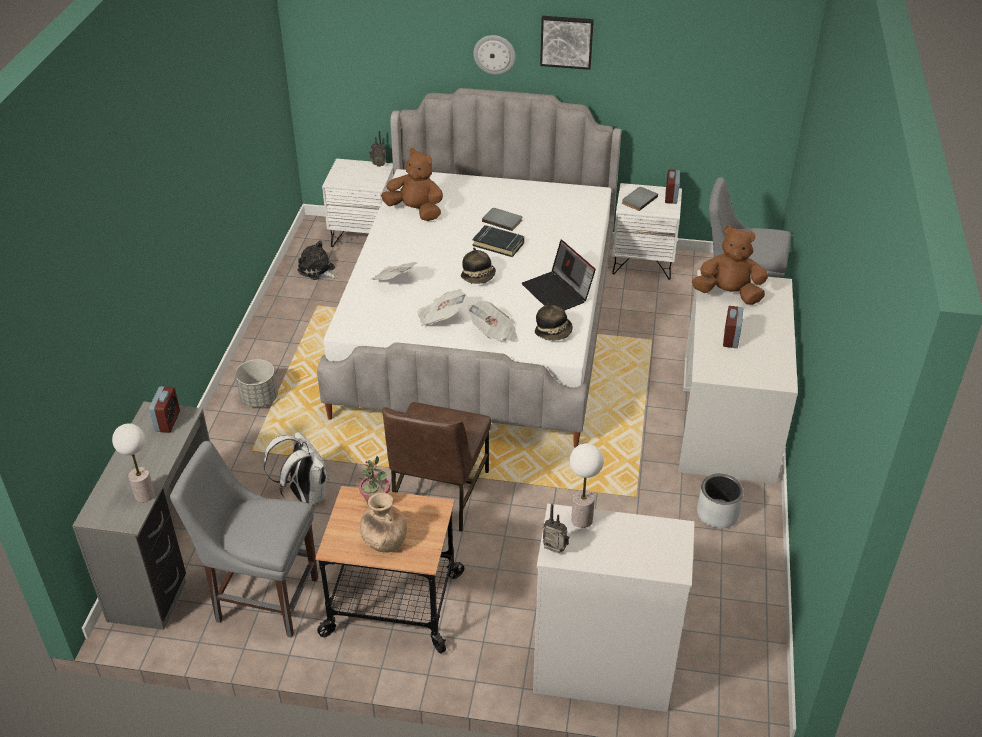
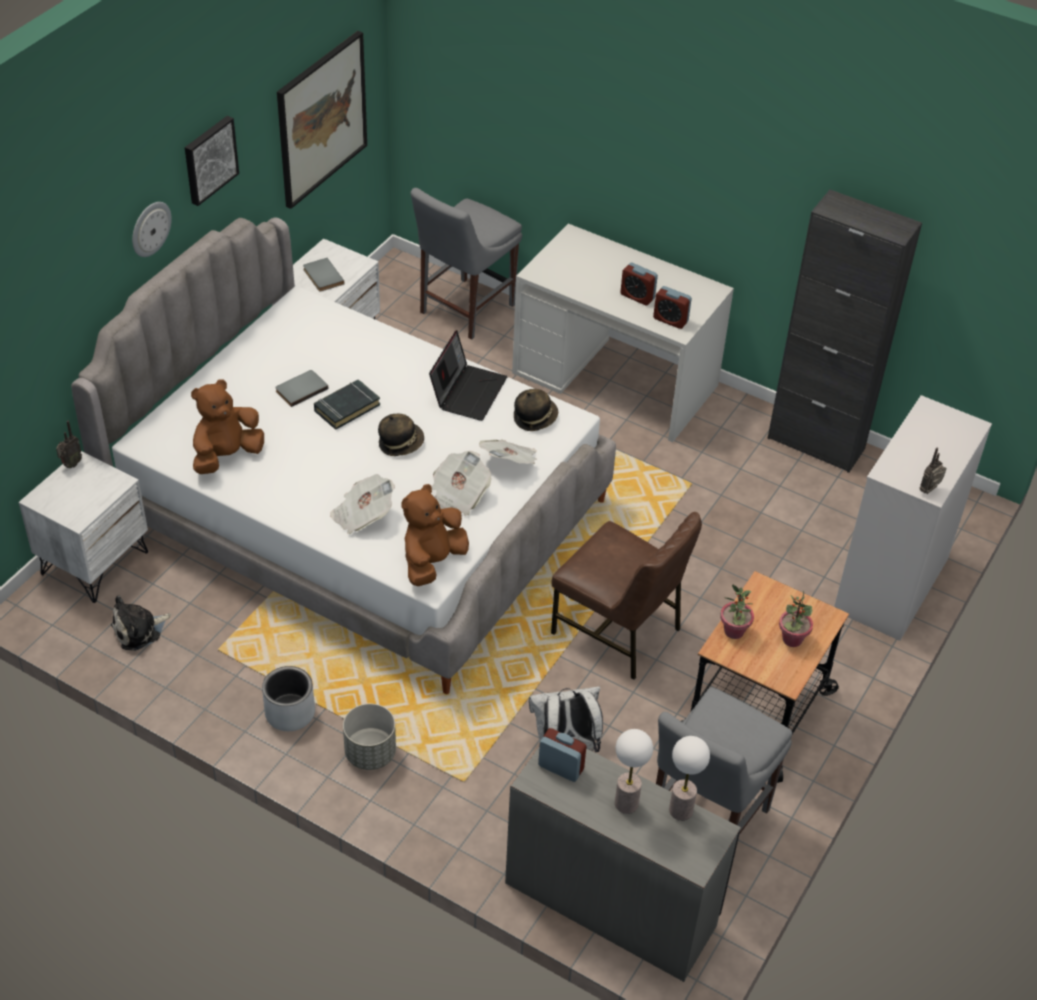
camera: 70 degrees left, 5 degrees up
brown vase [360,492,407,553] -> potted plant [779,590,813,647]
laptop [522,240,596,311] -> laptop turned 60 degrees counterclockwise [429,330,507,421]
table lamp [570,443,604,528] -> table lamp moved to [615,729,653,814]
alarm clock [665,170,680,204] -> alarm clock moved to [653,286,692,329]
brown plush toy [692,226,768,305] -> brown plush toy moved to [401,484,469,586]
grey planter [697,474,744,528] -> grey planter moved to [262,666,315,731]
none -> picture [277,31,367,209]
none -> black cabinet [767,190,922,473]

